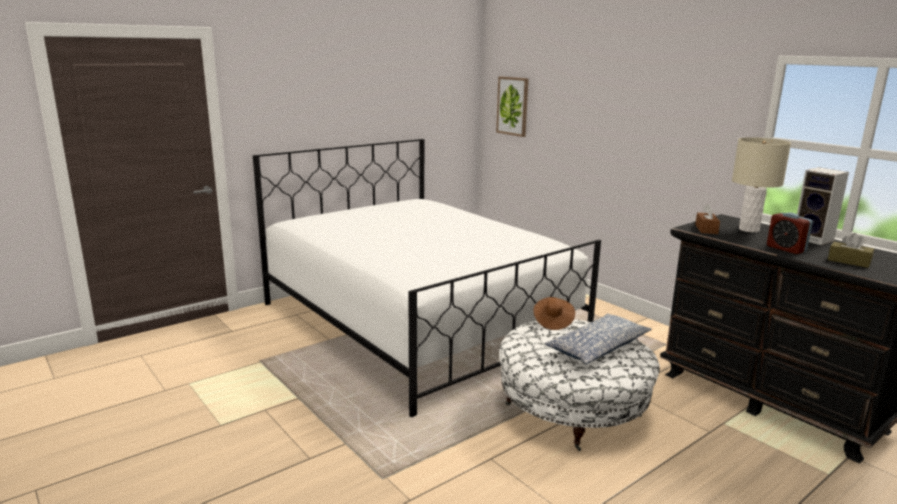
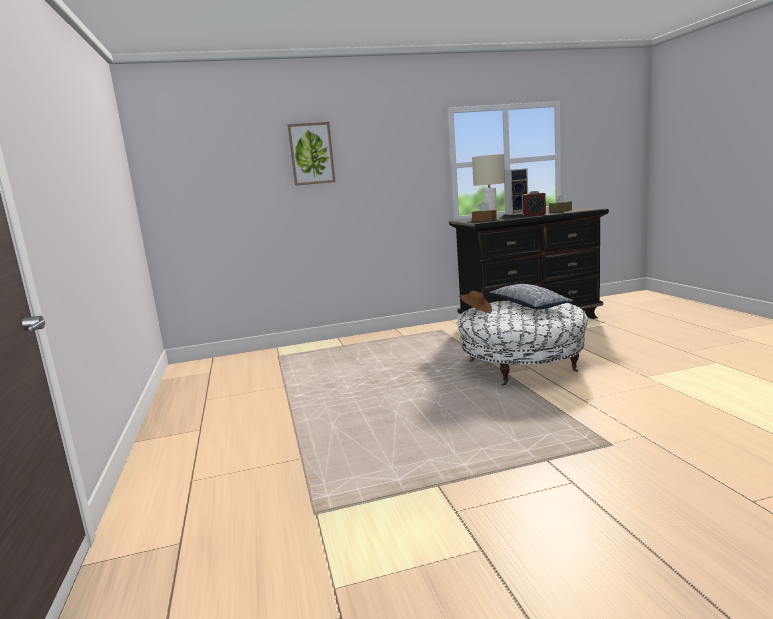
camera: 65 degrees left, 5 degrees down
white bed [253,139,601,417] -> none
picture [496,77,529,137] -> picture moved to [288,122,335,186]

